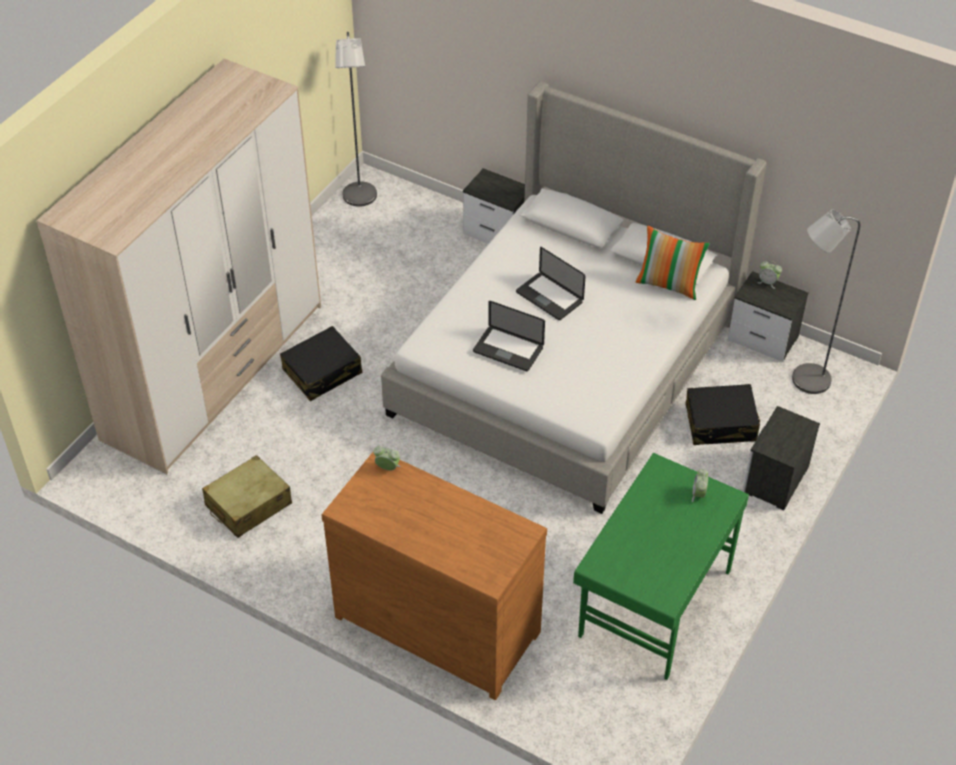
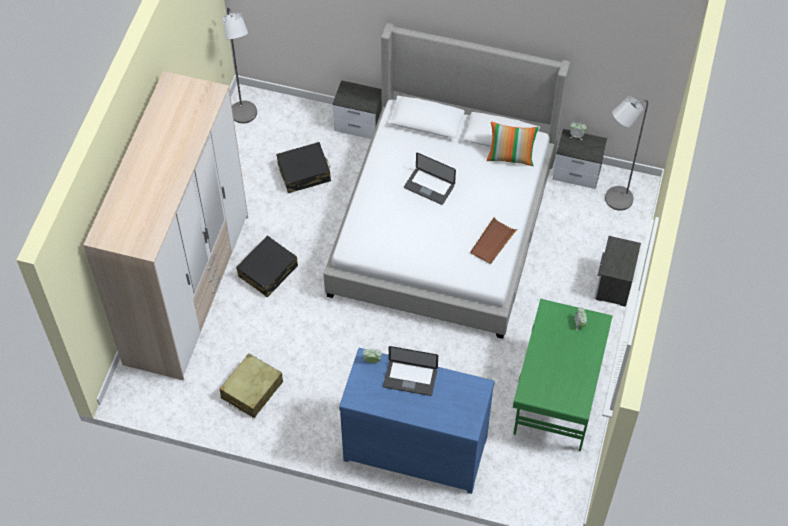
camera: 15 degrees left, 10 degrees up
brown dresser [322,452,547,700] -> blue dresser [339,348,495,494]
laptop [473,301,545,371] -> laptop moved to [383,346,438,396]
black suitcase [685,384,760,445] -> black suitcase moved to [276,142,331,193]
none -> brown tray [470,217,517,264]

